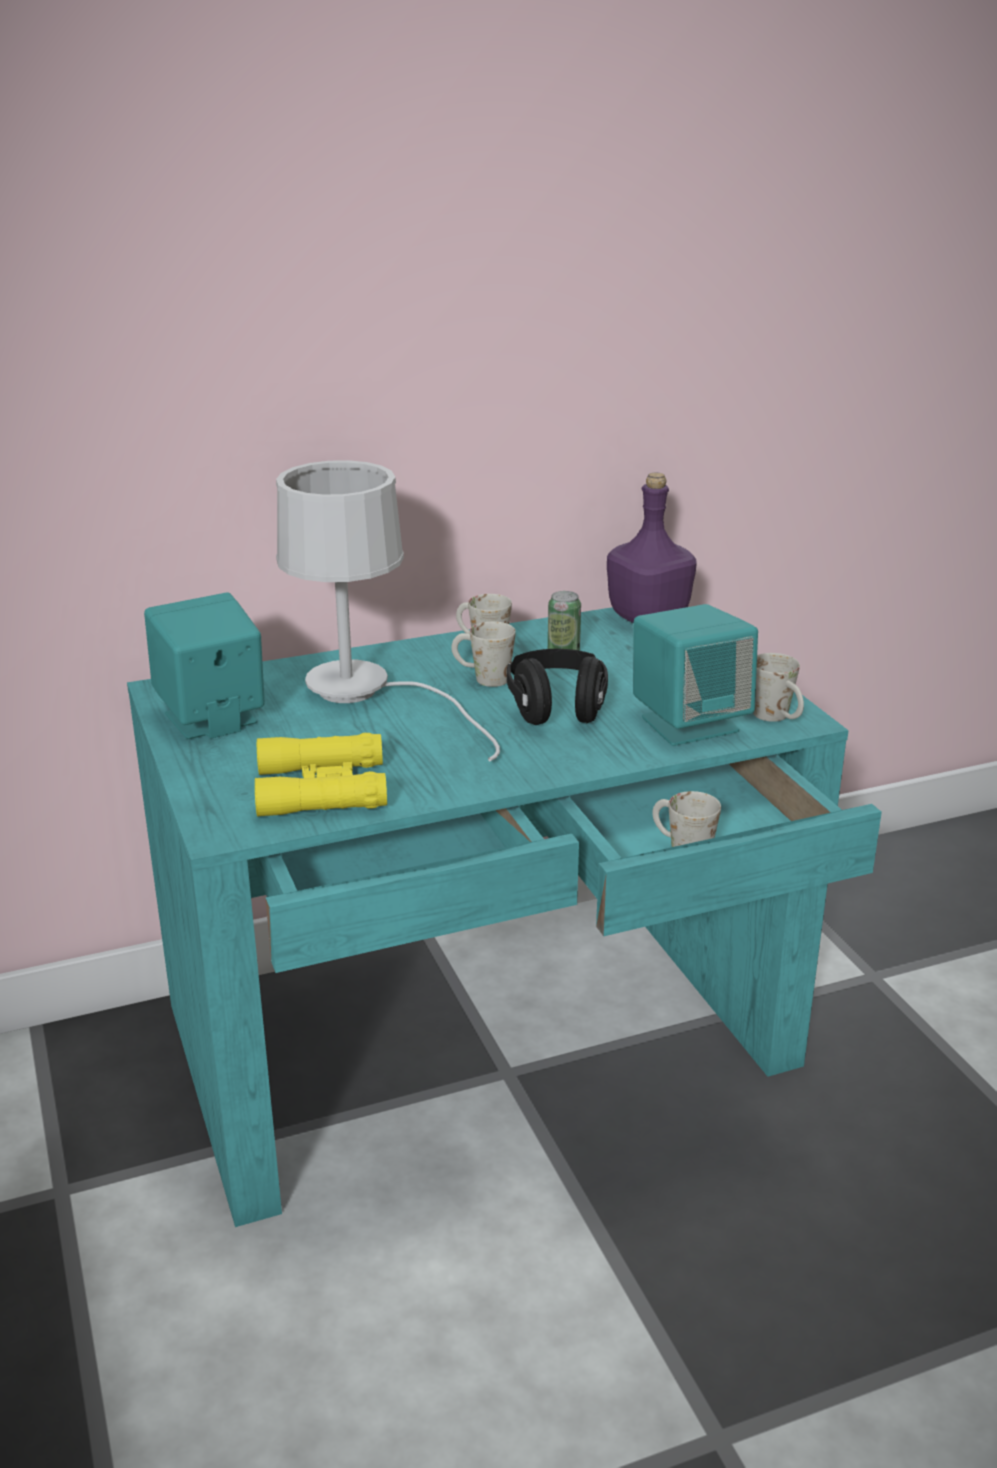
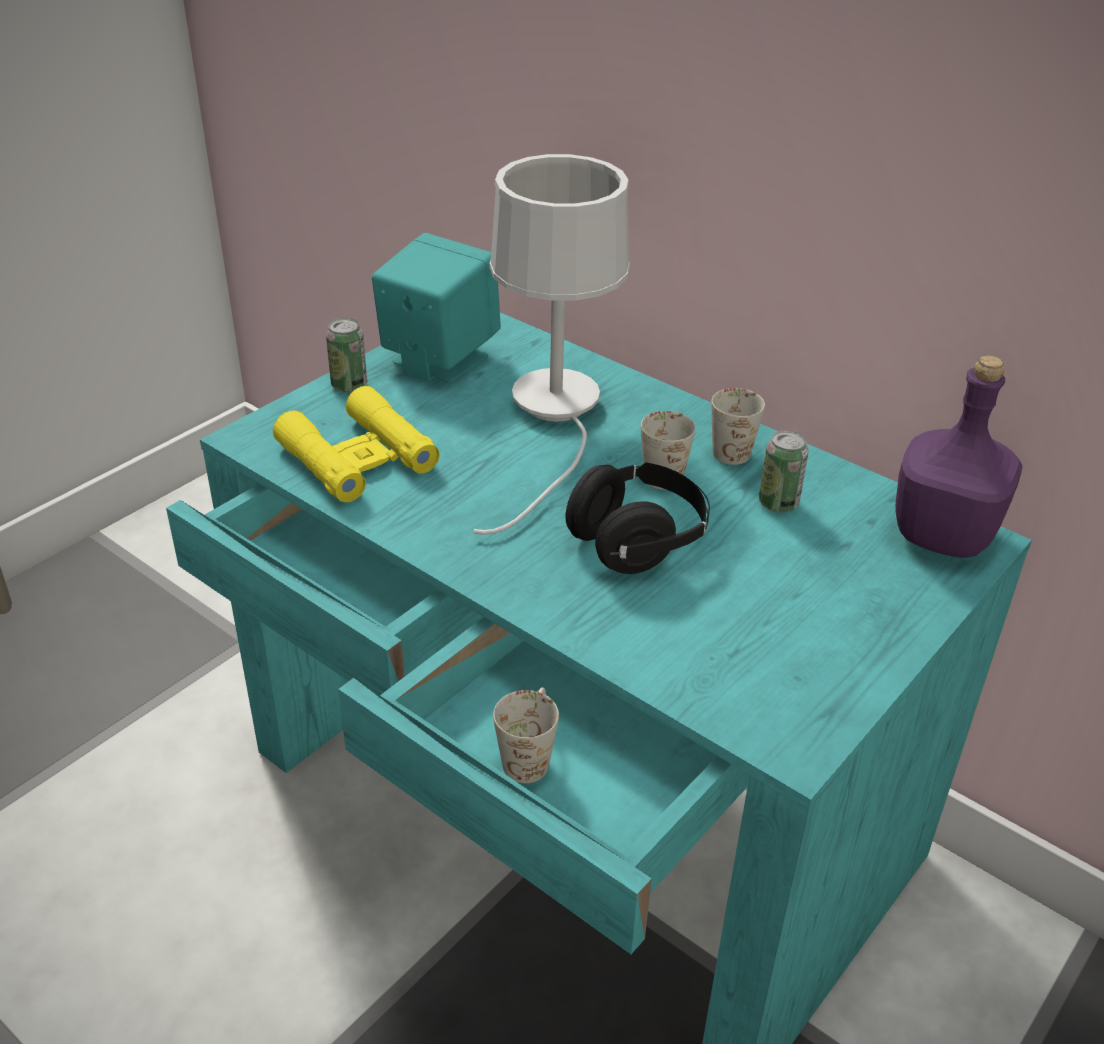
camera: 60 degrees right, 10 degrees up
turquoise speaker [633,604,758,746] -> none
white mug [753,653,804,722] -> none
none -> can [326,318,367,393]

